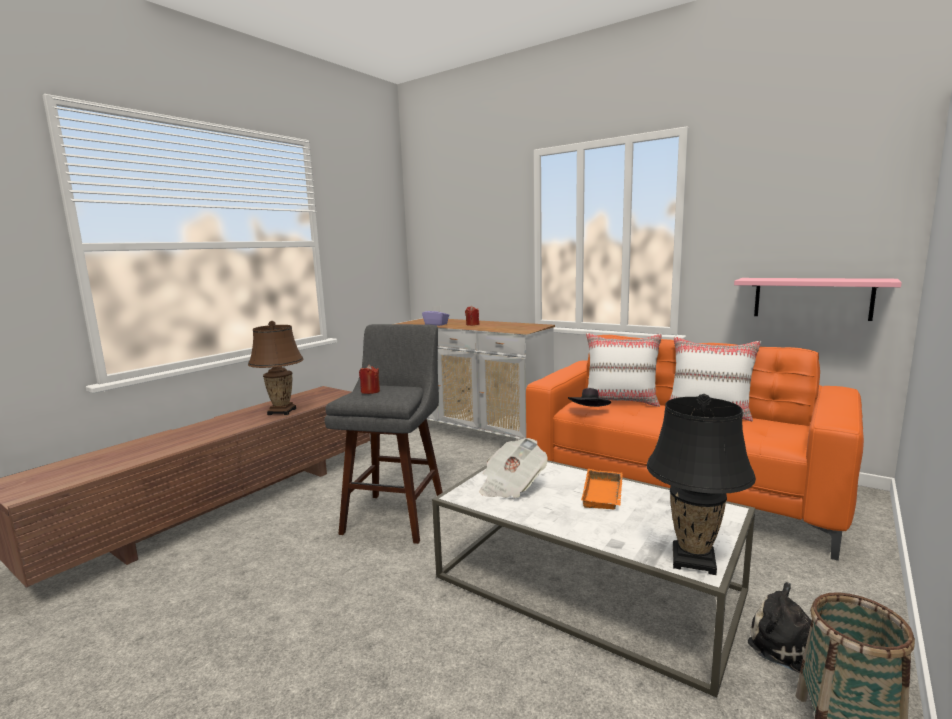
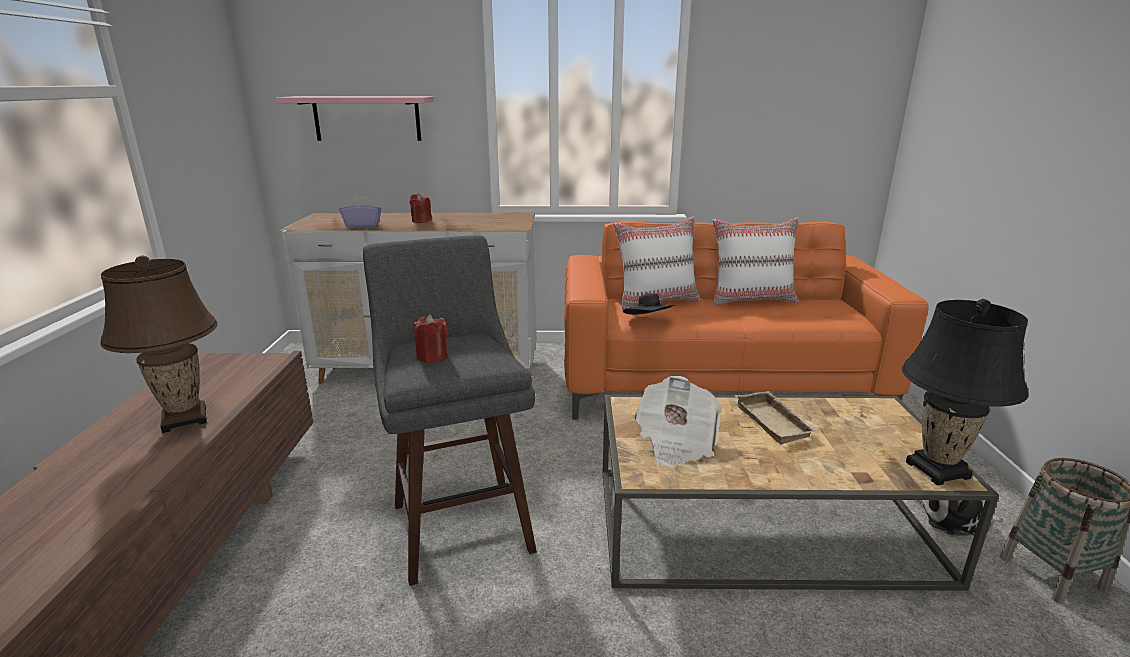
camera: 35 degrees left, 10 degrees up
white coffee table [432,460,755,697] -> brown coffee table [602,395,999,591]
orange tray [581,469,623,509] -> beige tray [734,391,819,444]
pink shelf [734,278,902,321] -> pink shelf moved to [276,96,434,141]

